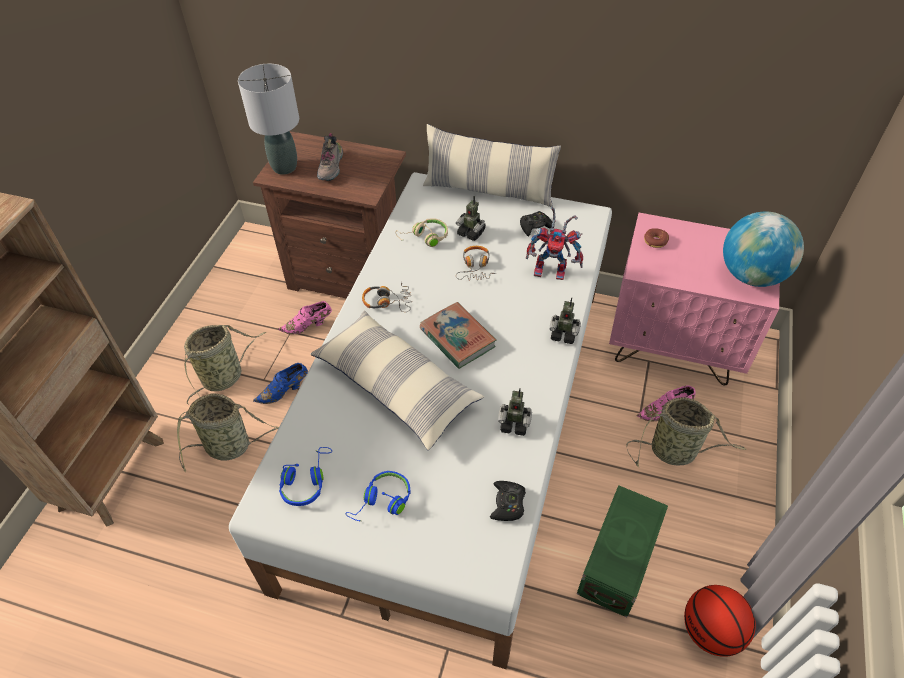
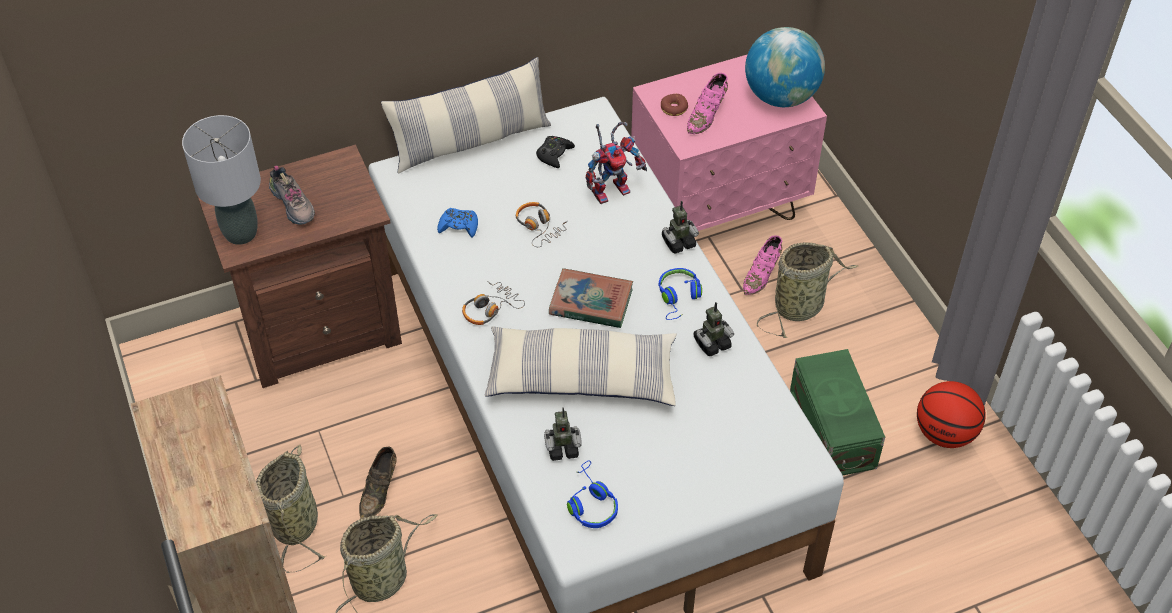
camera: 40 degrees left, 0 degrees up
blue shoe [253,363,308,404] -> brown shoe [359,447,397,519]
pink shoe [278,301,332,335] -> pink shoe moved to [687,73,728,134]
blue headphones [345,471,411,521] -> blue headphones moved to [658,268,702,320]
beige headphones [395,218,448,247] -> blue game controller [437,208,478,238]
toy robot [456,196,486,241] -> toy robot moved to [544,407,582,461]
black game controller [490,481,526,521] -> none

